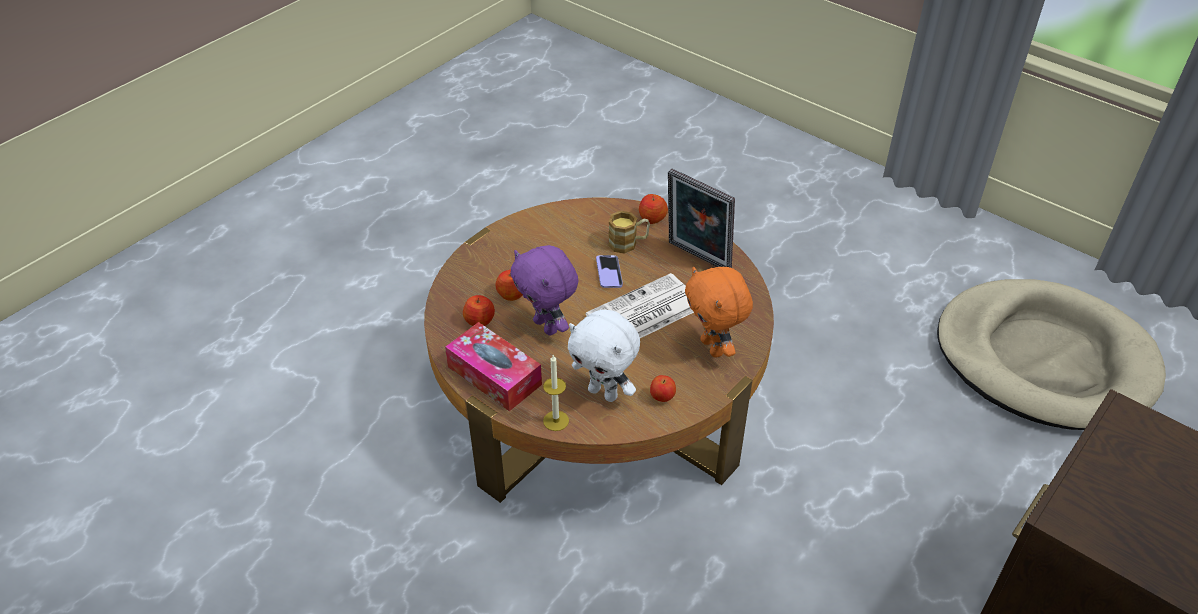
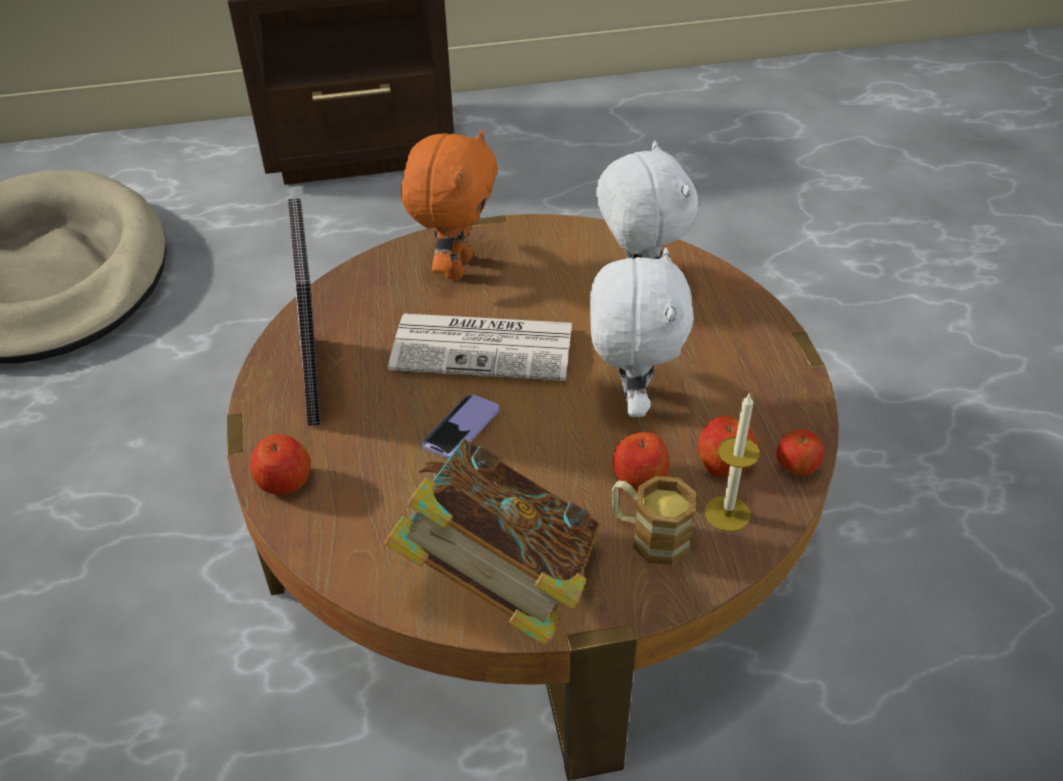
camera: 140 degrees left, 0 degrees up
tissue box [445,322,542,411] -> none
purple plush toy [511,245,579,336] -> white plush toy [590,247,694,417]
candle [543,355,569,431] -> candle moved to [705,392,759,532]
mug [608,211,650,254] -> mug moved to [612,476,696,565]
apple [650,375,676,402] -> apple moved to [776,430,824,476]
none -> book [385,439,600,646]

